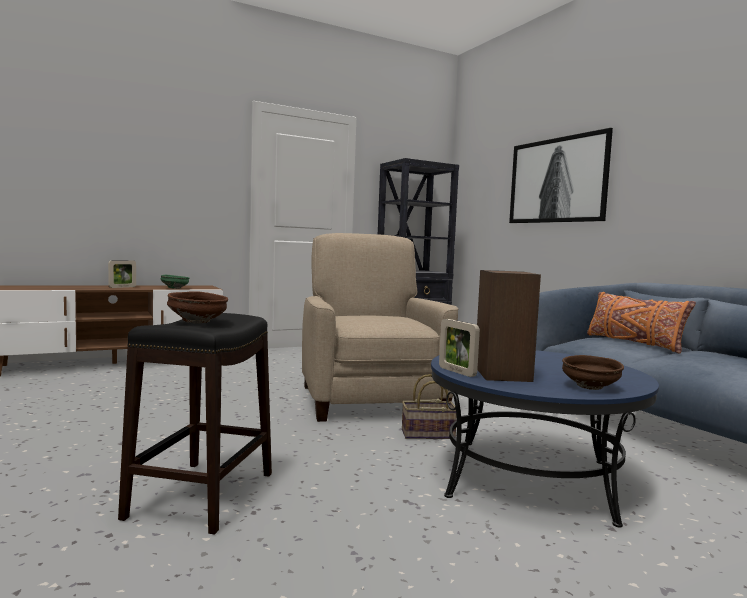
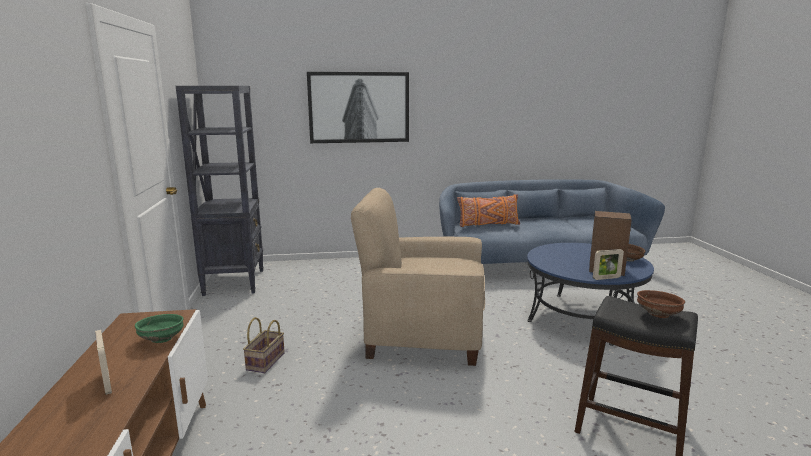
camera: 70 degrees left, 10 degrees up
basket [402,374,457,439] -> basket moved to [243,317,285,373]

